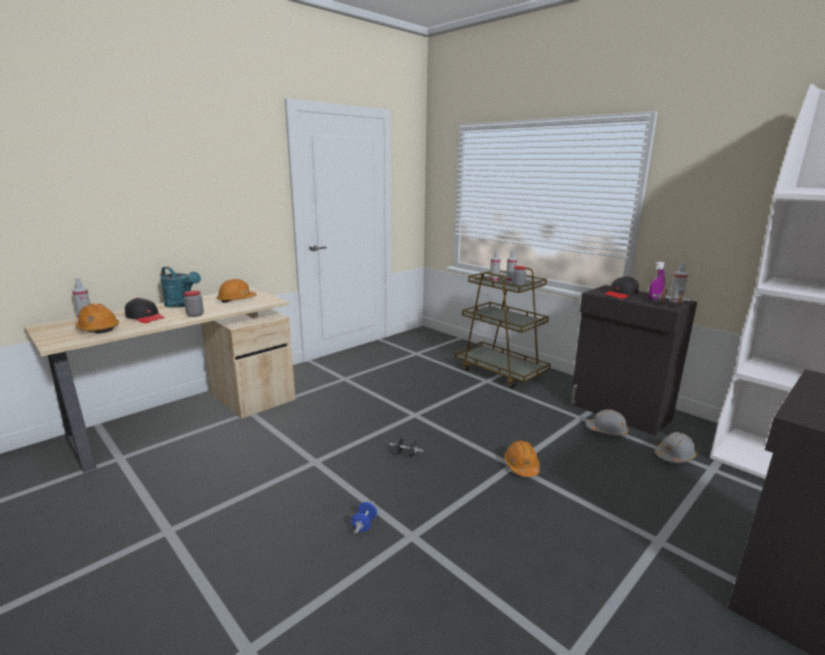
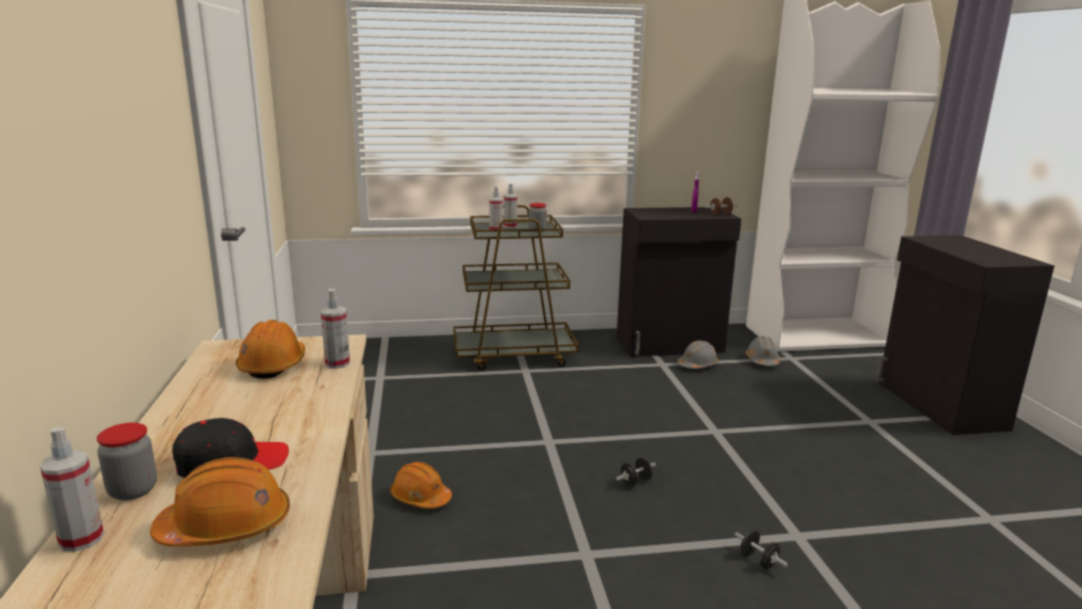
camera: 55 degrees left, 0 degrees up
turquoise watering can [160,267,201,308] -> none
jar [184,291,204,317] -> jar moved to [97,423,157,500]
blue dumbbell [351,501,377,533] -> black dumbbell [735,530,788,569]
orange hard hat [504,440,540,477] -> orange hard hat moved to [390,462,452,509]
black cap [605,276,639,299] -> none
spray bottle [669,262,688,302] -> spray bottle moved to [321,289,350,369]

